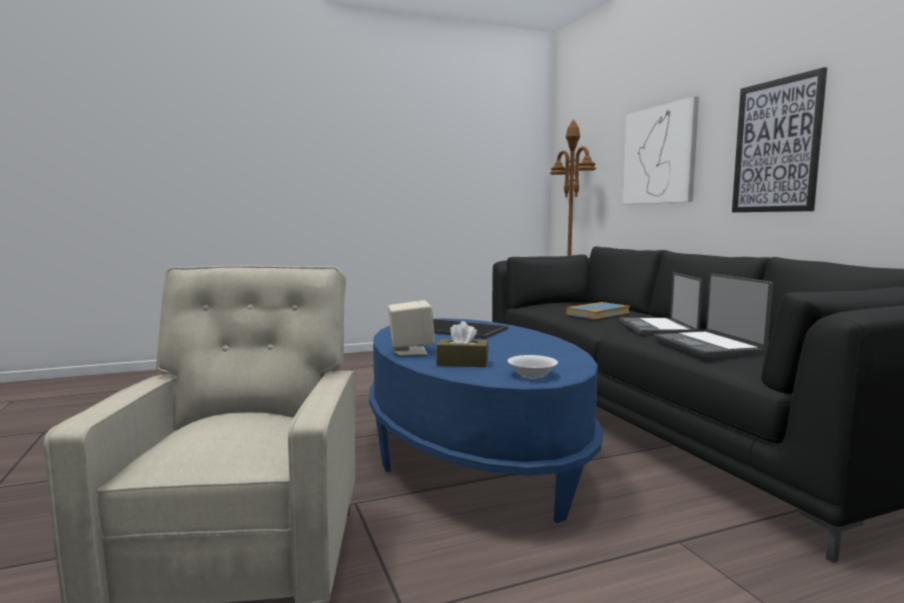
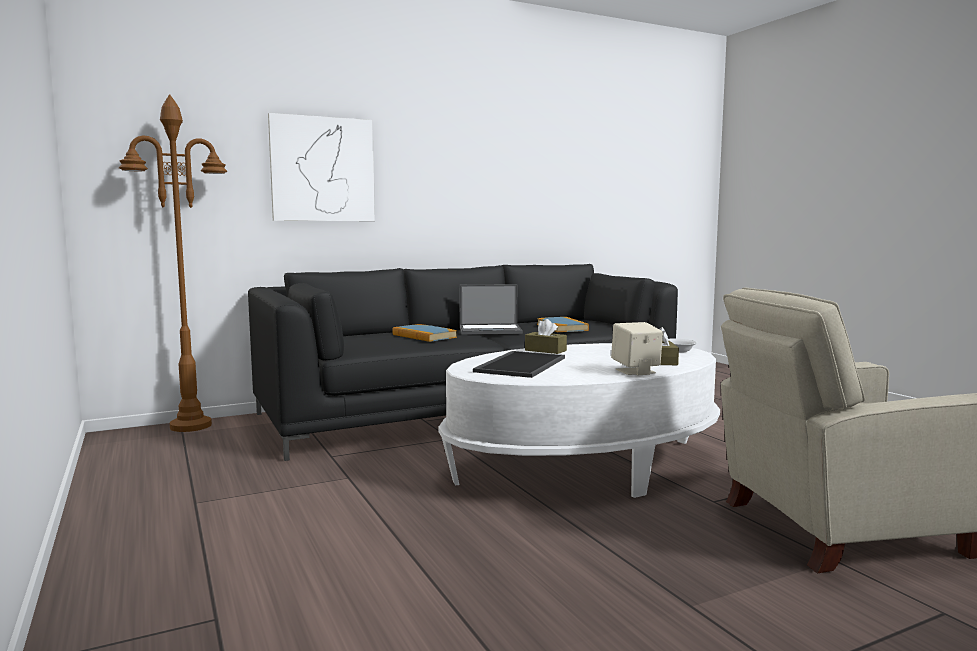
camera: 95 degrees left, 0 degrees up
blue coffee table [369,318,603,523] -> white coffee table [438,343,720,498]
laptop [654,274,773,358] -> book [537,317,589,332]
picture [732,67,827,212] -> none
none -> brown tissue box [525,319,567,354]

